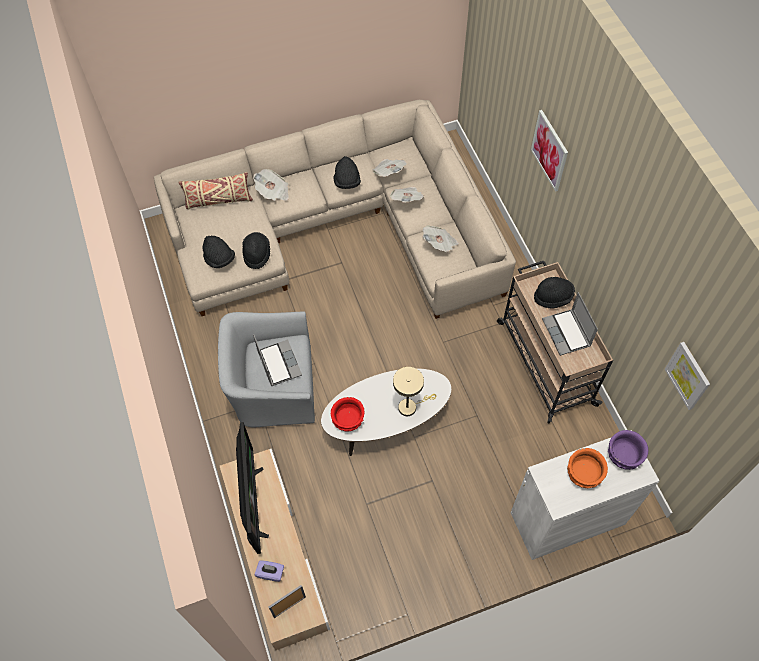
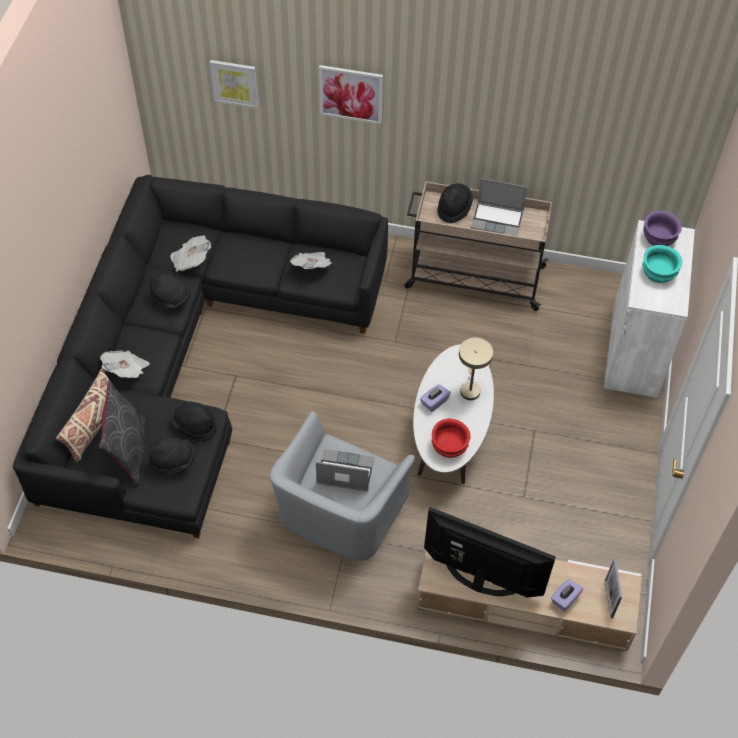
camera: 60 degrees left, 5 degrees down
beige sofa [154,100,516,319] -> black sofa [13,175,388,538]
newspaper [390,187,424,203] -> none
orange bowl [567,448,608,488] -> turquoise bowl [642,245,682,283]
picture [665,342,710,410] -> picture moved to [210,60,258,109]
none -> grey pillow [99,380,146,485]
none -> purple tissue box [420,384,451,412]

